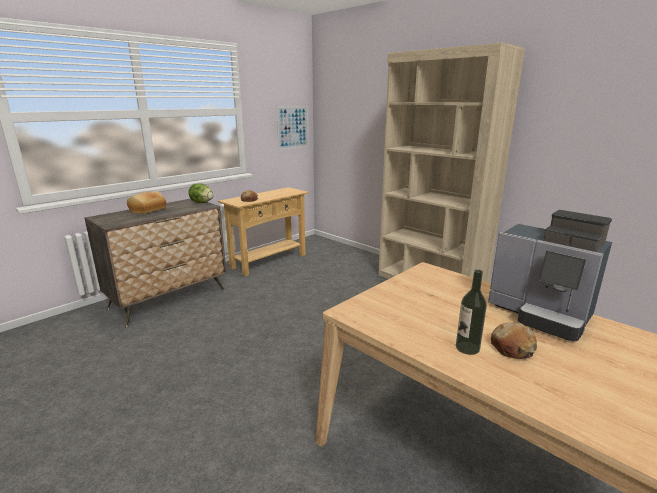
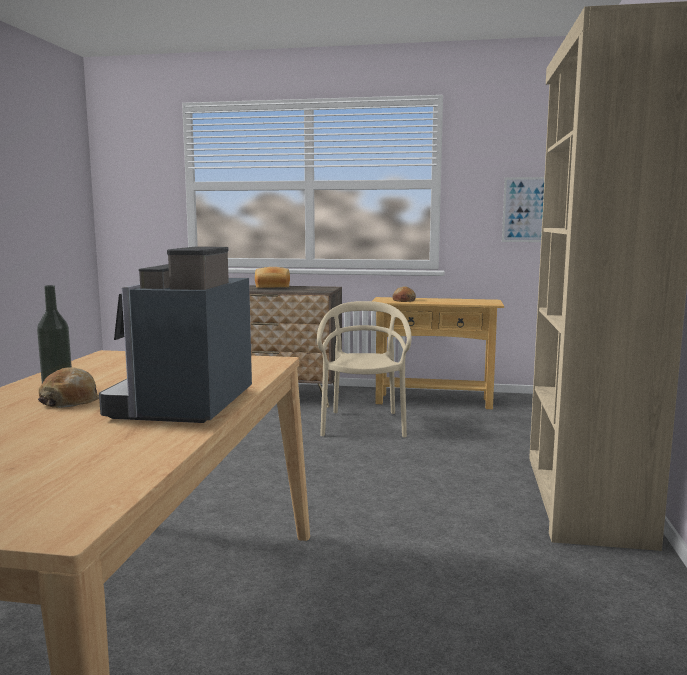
camera: 55 degrees right, 10 degrees down
lettuce [189,183,213,203] -> none
none -> beige chair [317,301,411,438]

